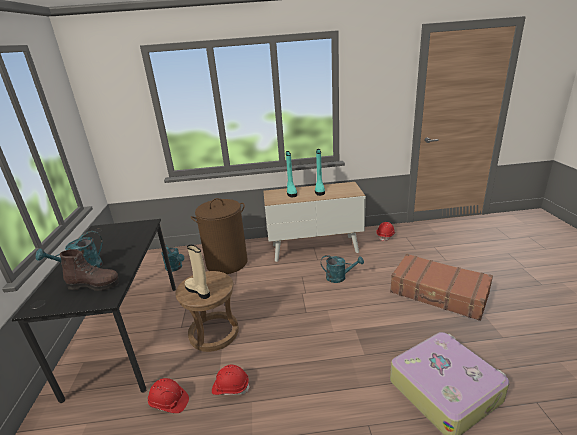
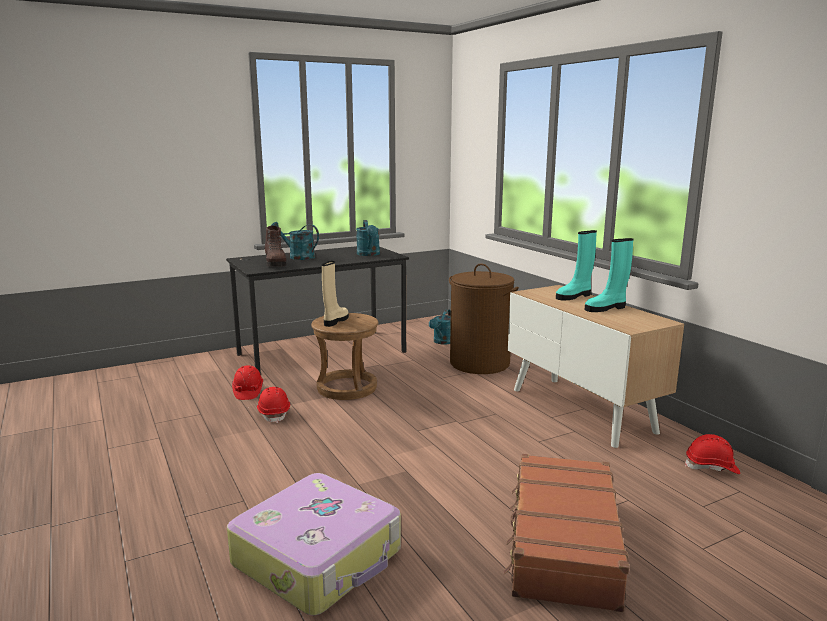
camera: 65 degrees right, 10 degrees down
turquoise watering can [321,255,364,283] -> turquoise watering can moved to [356,220,380,256]

